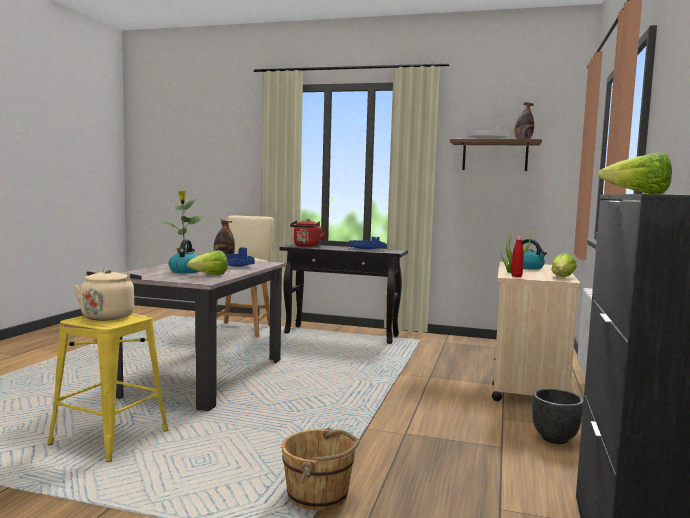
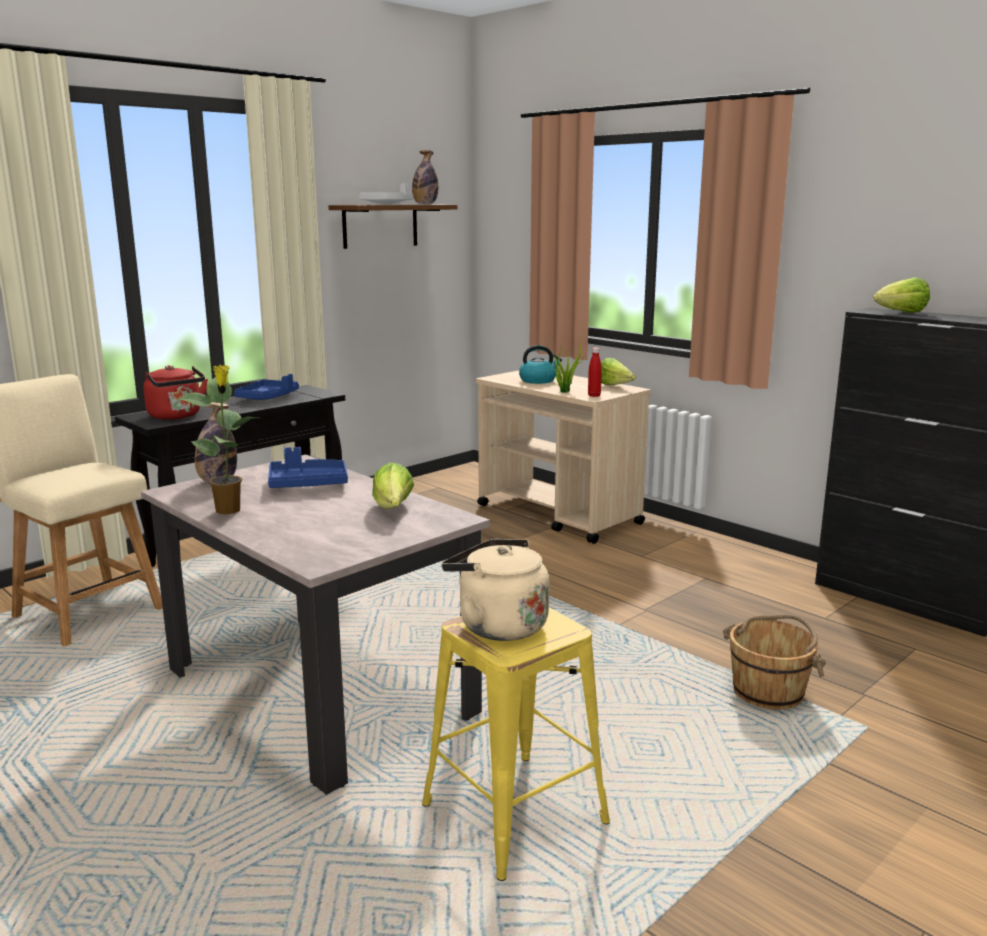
camera: 60 degrees left, 10 degrees up
kettle [168,240,199,273] -> none
black planter [532,389,584,444] -> none

